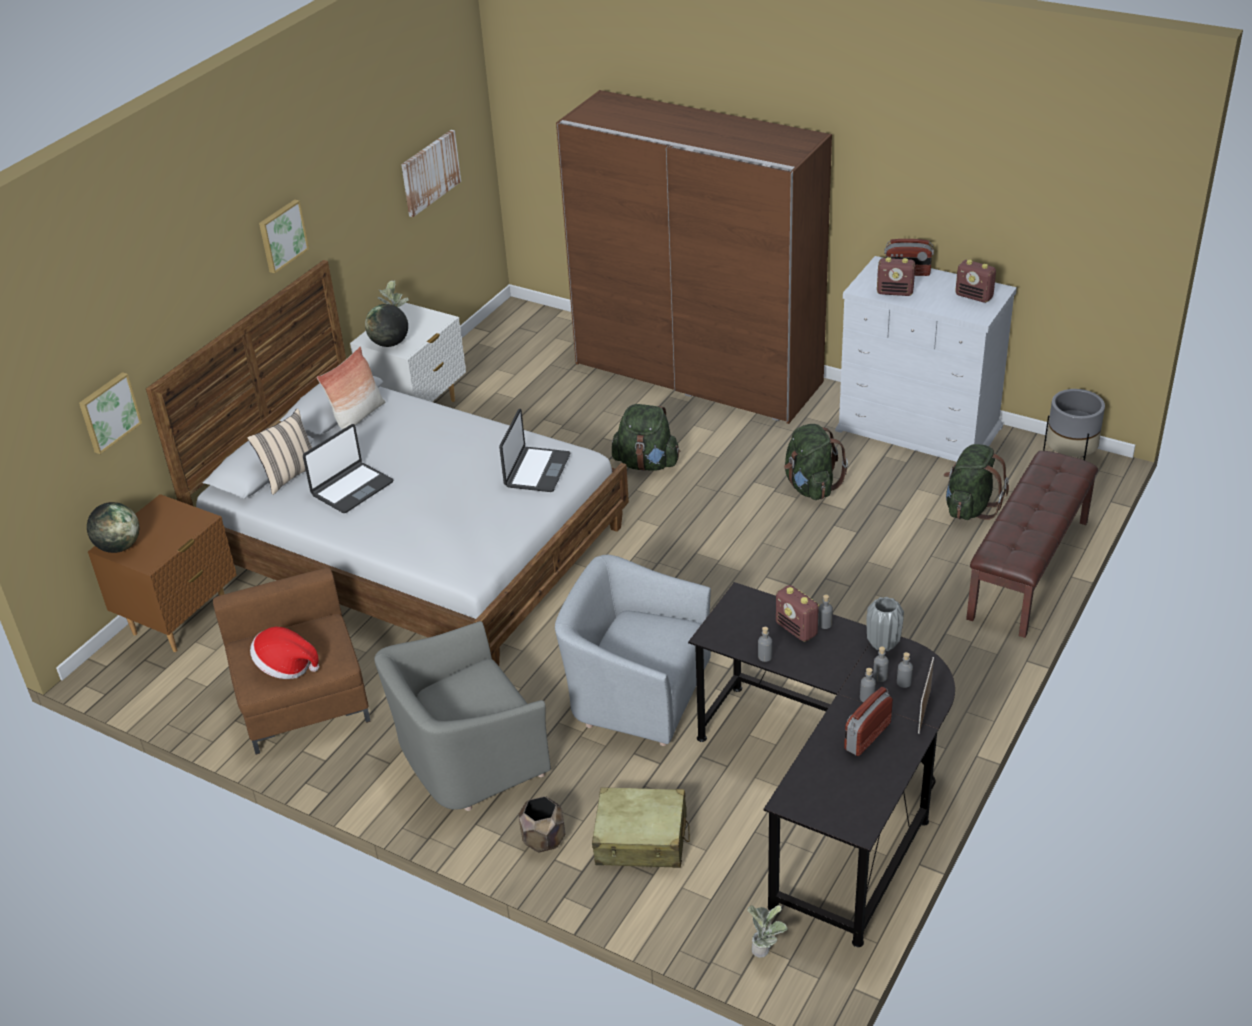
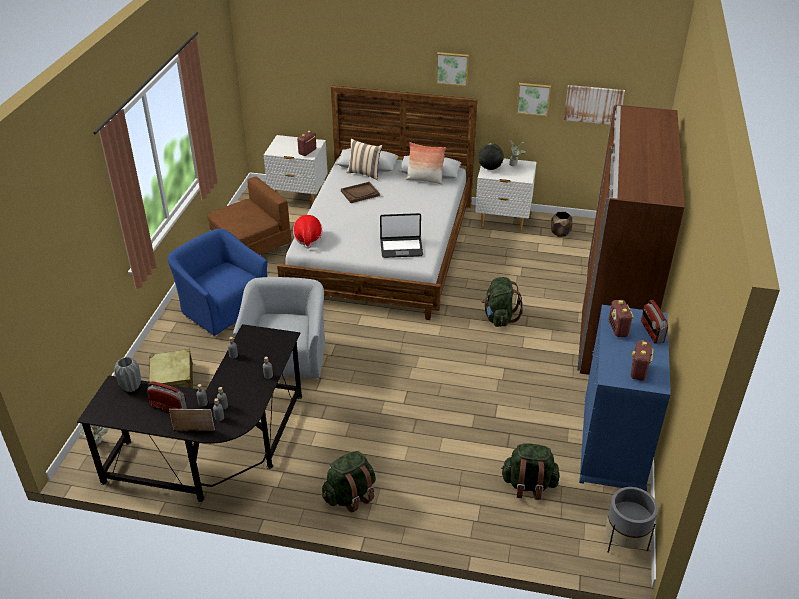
camera: 70 degrees right, 0 degrees up
picture [79,372,142,454] -> picture moved to [516,83,551,116]
globe [87,502,139,553] -> none
brown nightstand [88,494,237,652] -> white nightstand [263,135,328,204]
hat [250,627,319,679] -> hat moved to [293,215,323,249]
laptop [303,424,393,513] -> brown tray [341,182,380,203]
grey armchair [374,621,551,811] -> blue armchair [168,229,267,337]
brown planter [518,796,565,853] -> brown planter moved to [551,212,572,237]
radio [776,585,820,642] -> radio moved to [297,131,316,156]
green backpack [784,424,848,500] -> green backpack moved to [322,451,376,513]
white dresser [835,256,1017,462] -> blue dresser [579,305,671,491]
grey vase [866,597,904,651] -> grey vase moved to [114,357,141,392]
brown bench [966,451,1098,638] -> none

